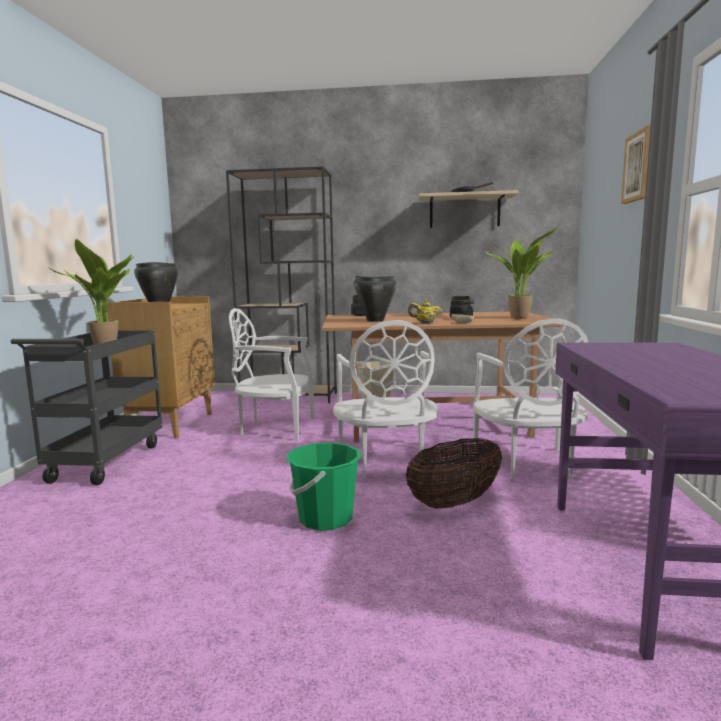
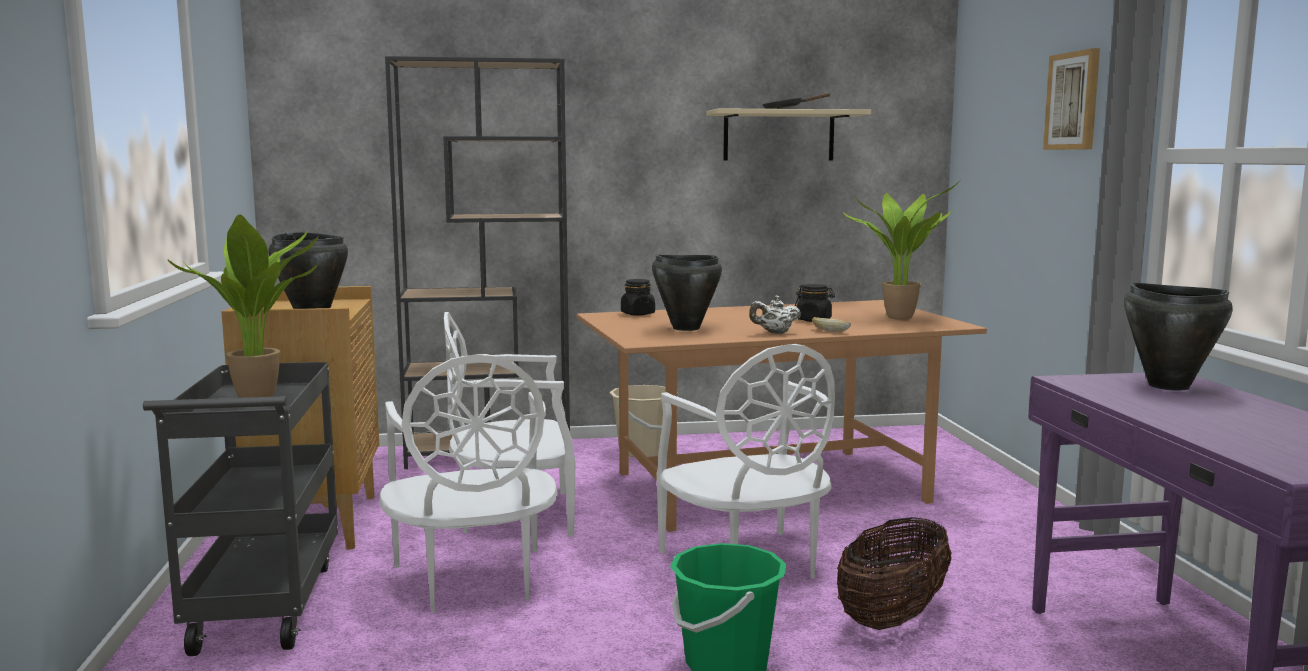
camera: 15 degrees left, 0 degrees up
yellow teapot [408,299,442,323] -> white teapot [749,296,801,334]
white chair [473,319,588,480] -> white chair moved to [379,354,557,613]
none -> black cooking pot [1124,283,1233,391]

